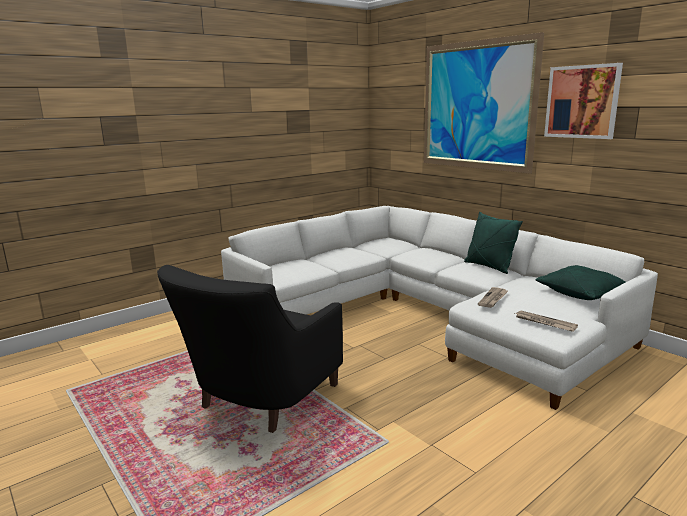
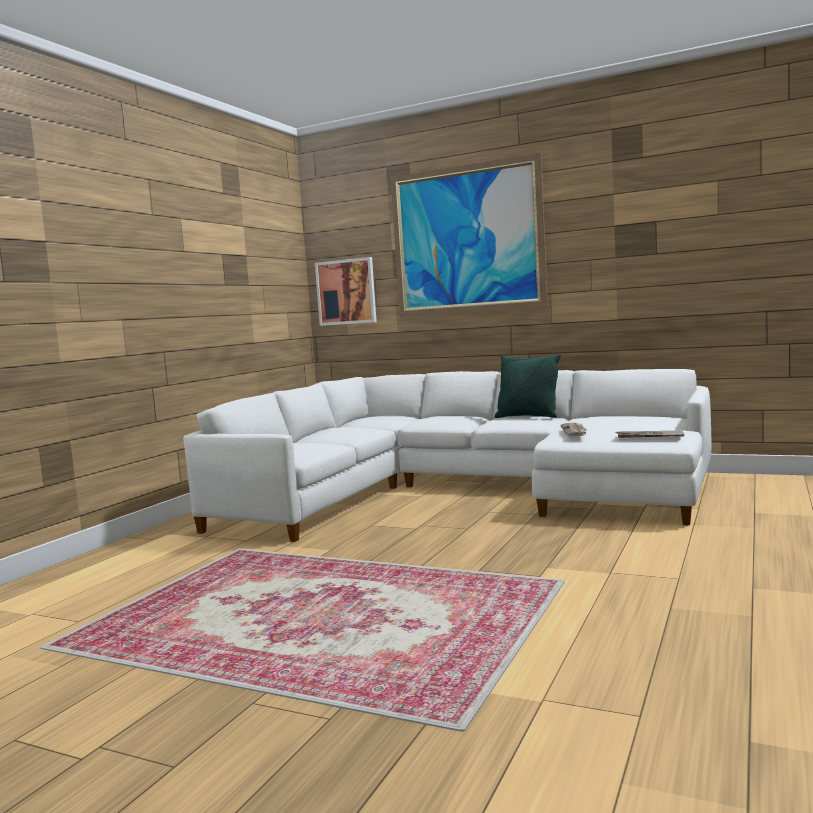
camera: 25 degrees left, 10 degrees down
black armchair [157,265,343,433] -> none
green pillow [536,265,626,300] -> none
picture [544,63,623,139] -> picture moved to [315,257,377,326]

